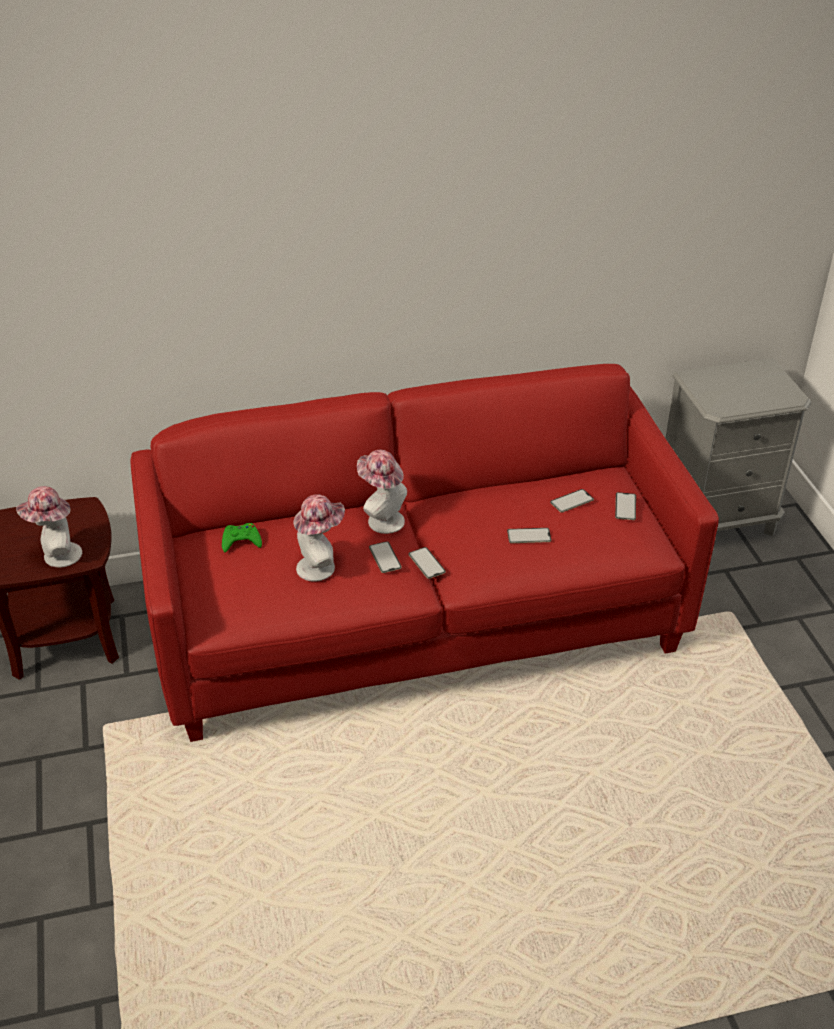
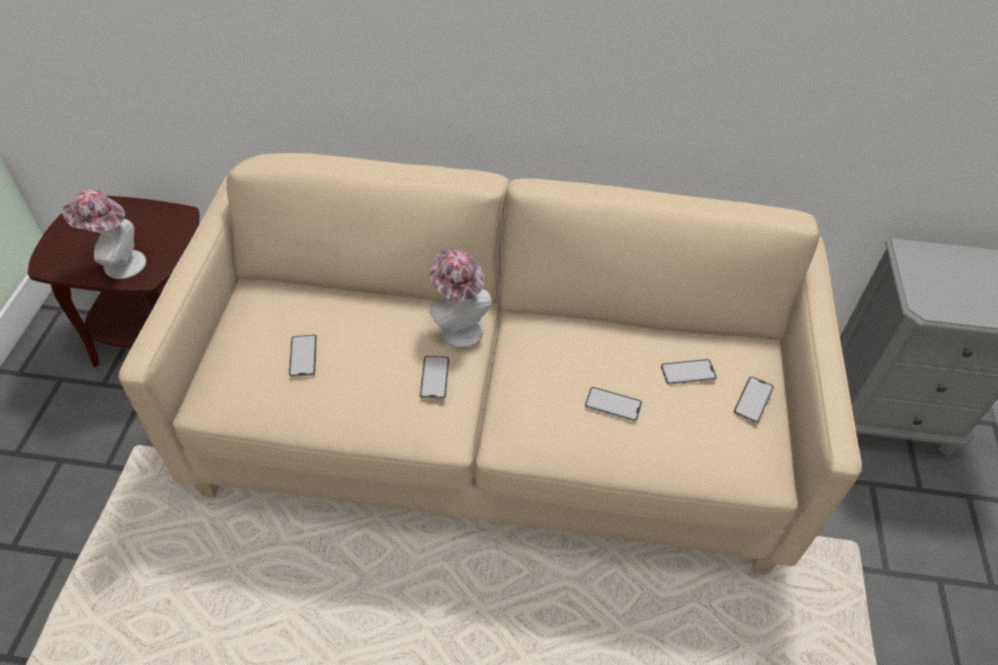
camera: 20 degrees right, 10 degrees up
red sofa [130,364,719,742] -> beige sofa [119,153,862,574]
green game controller [222,523,262,552] -> none
hat [294,494,345,581] -> none
phone [408,547,446,579] -> phone moved to [289,335,317,377]

